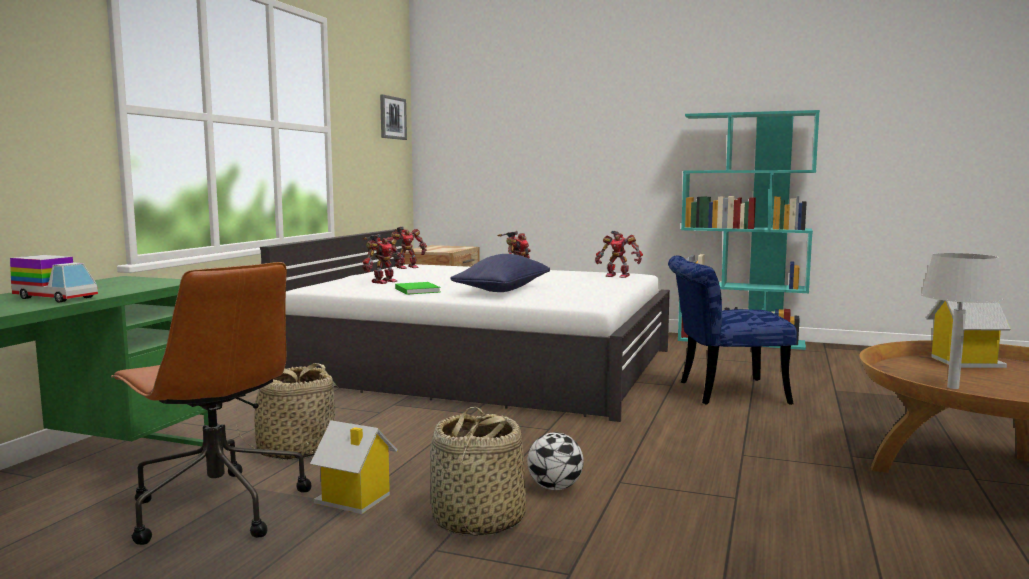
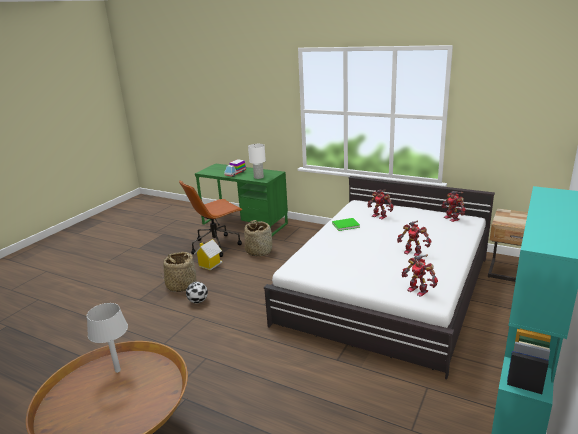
camera: 100 degrees right, 15 degrees up
picture [380,95,407,140] -> none
blue pillow [450,254,550,292] -> none
toy robot [595,231,643,278] -> toy robot turned 75 degrees counterclockwise [402,255,438,297]
blue chair [668,256,797,405] -> none
toy house [926,300,1011,368] -> none
none -> white table lamp [248,144,266,179]

